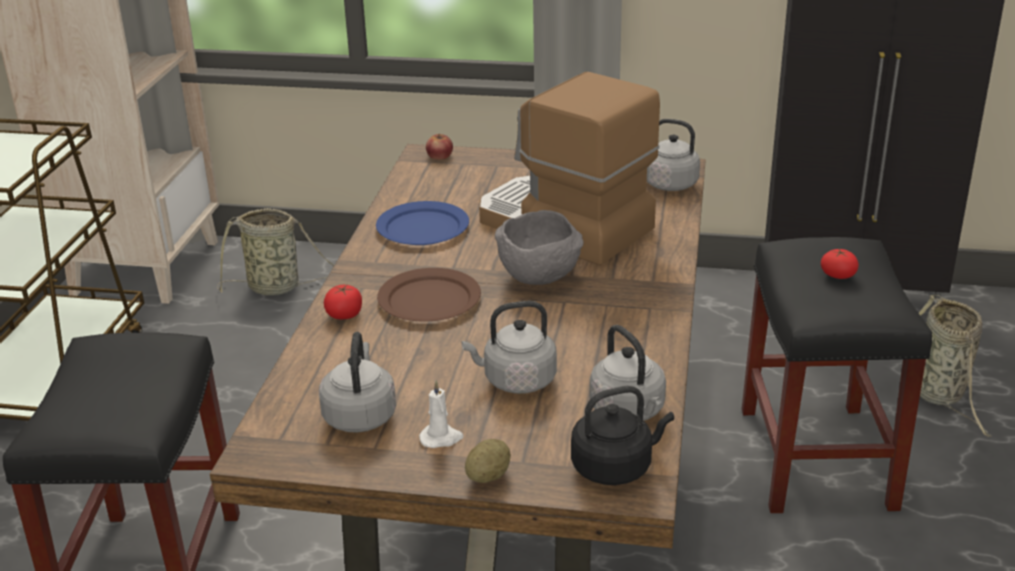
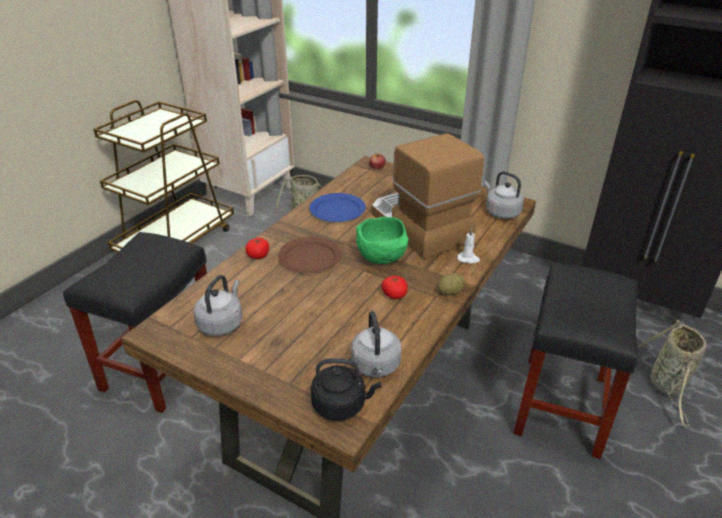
camera: 20 degrees right, 5 degrees up
white candle [419,380,464,448] -> white candle moved to [457,228,480,264]
grey kettle [462,301,557,394] -> none
potato [465,439,511,483] -> potato moved to [438,273,465,295]
grey bowl [495,210,583,285] -> green bowl [356,217,409,264]
tomato [821,249,859,279] -> tomato moved to [382,276,408,299]

